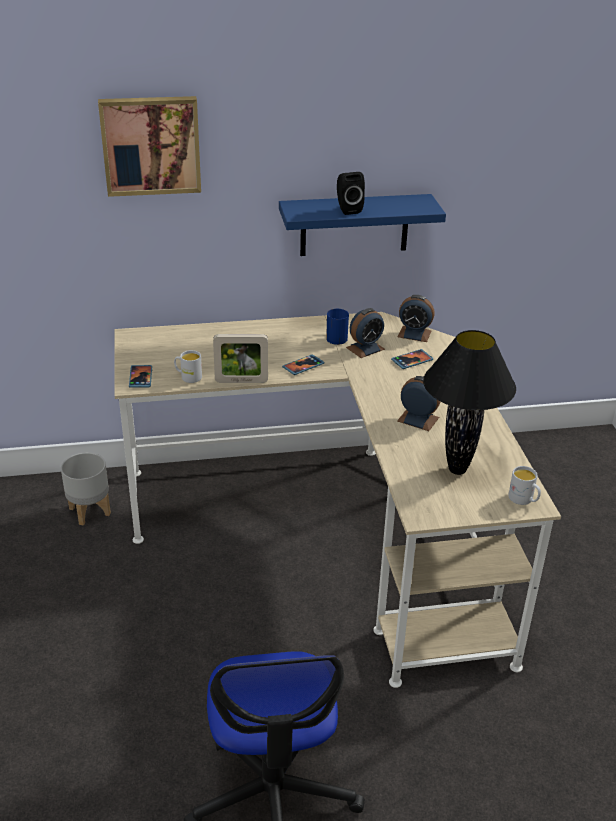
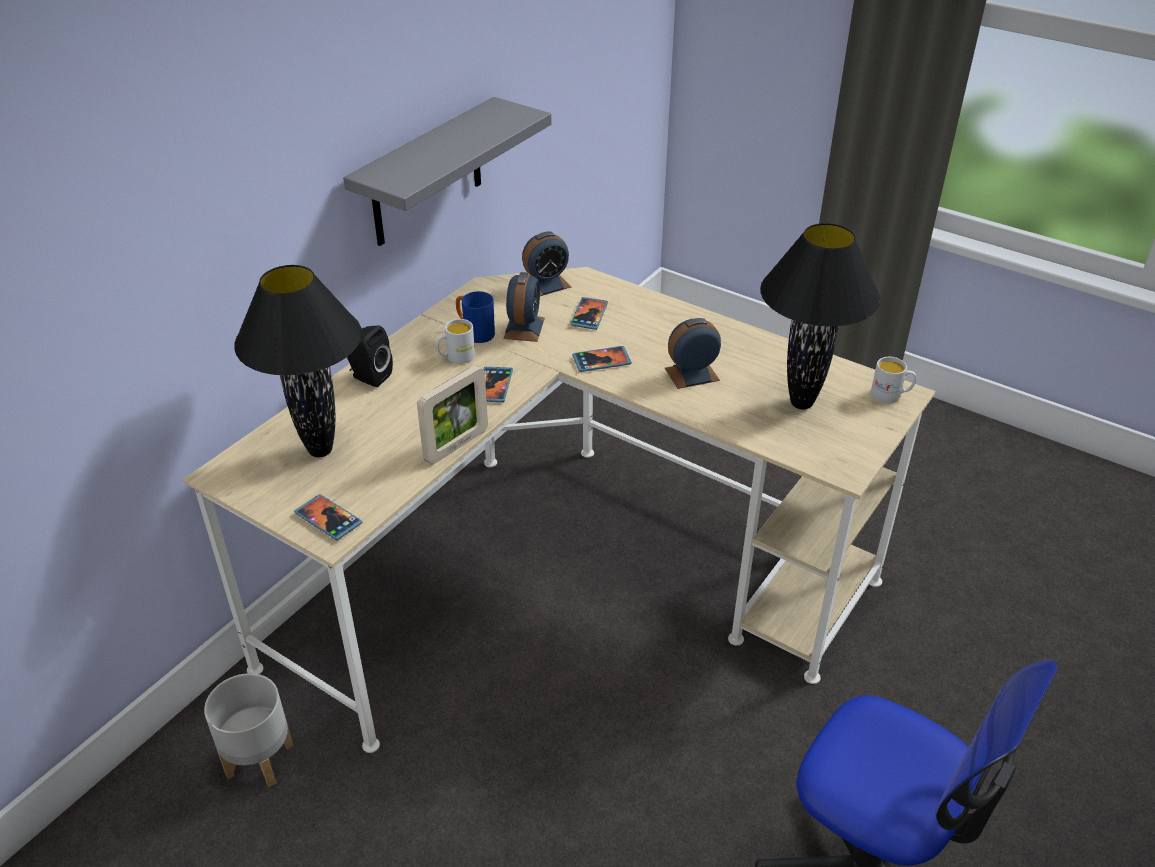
camera: 45 degrees left, 5 degrees up
picture [98,96,201,197] -> none
white mug [174,350,202,383] -> white mug moved to [436,319,475,364]
blue shelf [279,194,446,256] -> grey shelf [343,97,551,246]
black speaker [337,172,365,215] -> black speaker moved to [347,325,393,387]
none -> black table lamp [234,265,362,457]
none -> phone [572,346,632,372]

